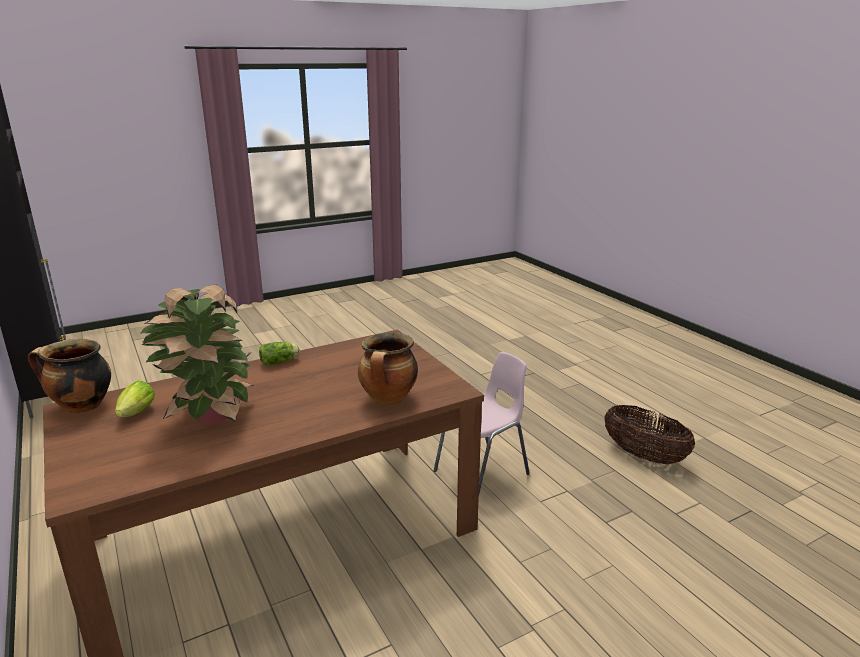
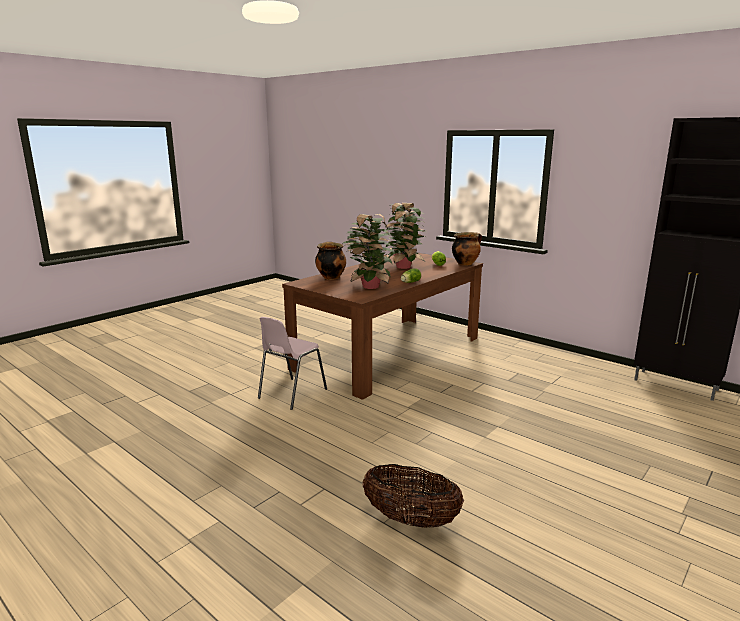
camera: 160 degrees right, 5 degrees down
basket [604,405,695,465] -> basket moved to [362,464,464,528]
none -> potted plant [343,214,395,289]

